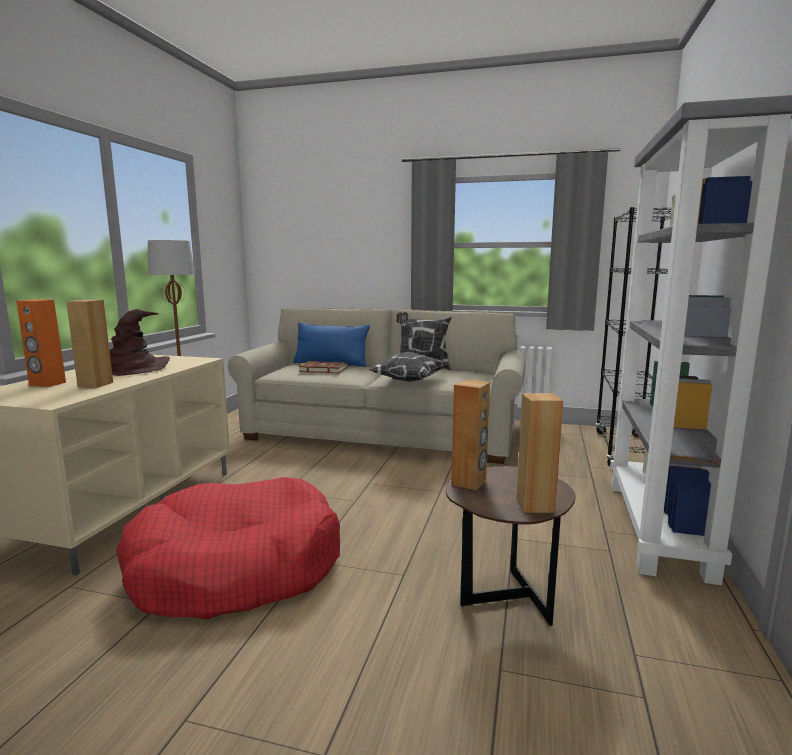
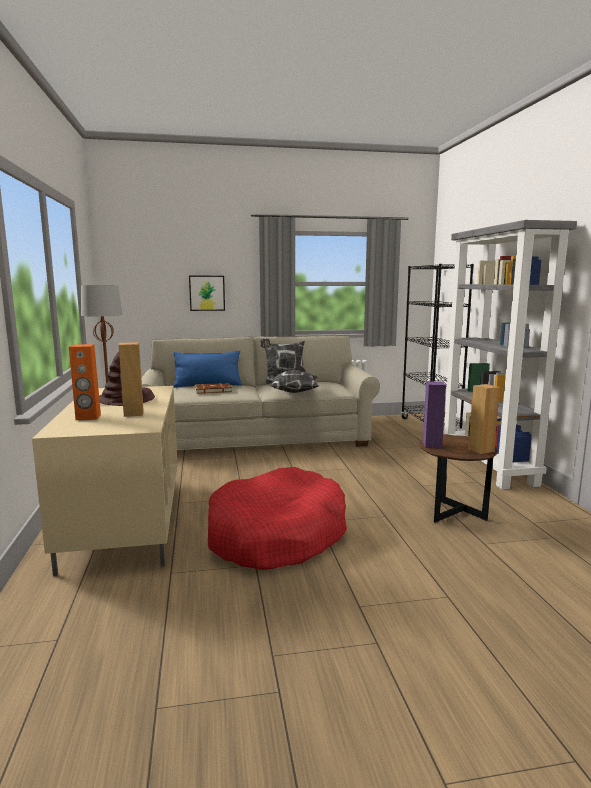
camera: 25 degrees left, 0 degrees up
brown speaker [451,379,490,490] -> purple speaker [423,381,446,449]
none -> picture [189,276,225,311]

